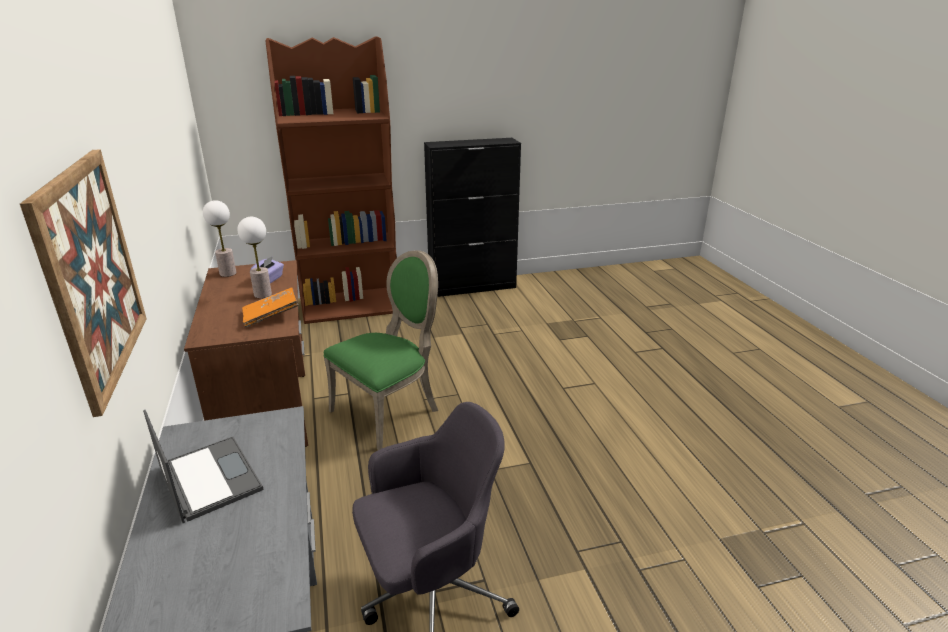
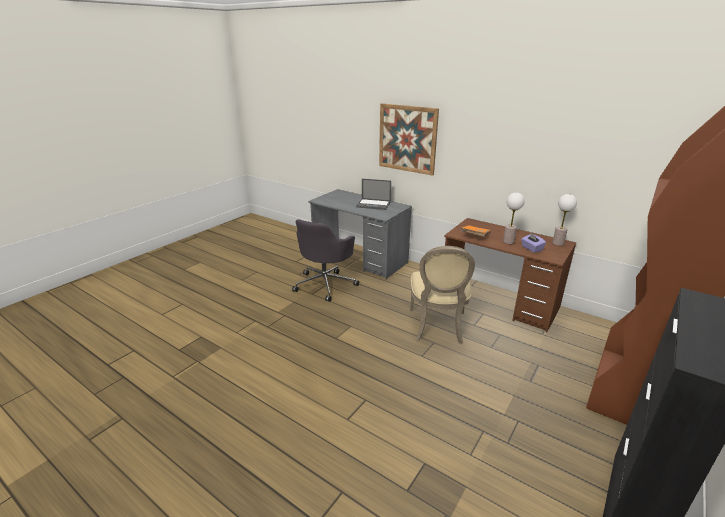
camera: 140 degrees right, 0 degrees up
green chair [323,250,438,450] -> beige chair [410,246,475,344]

